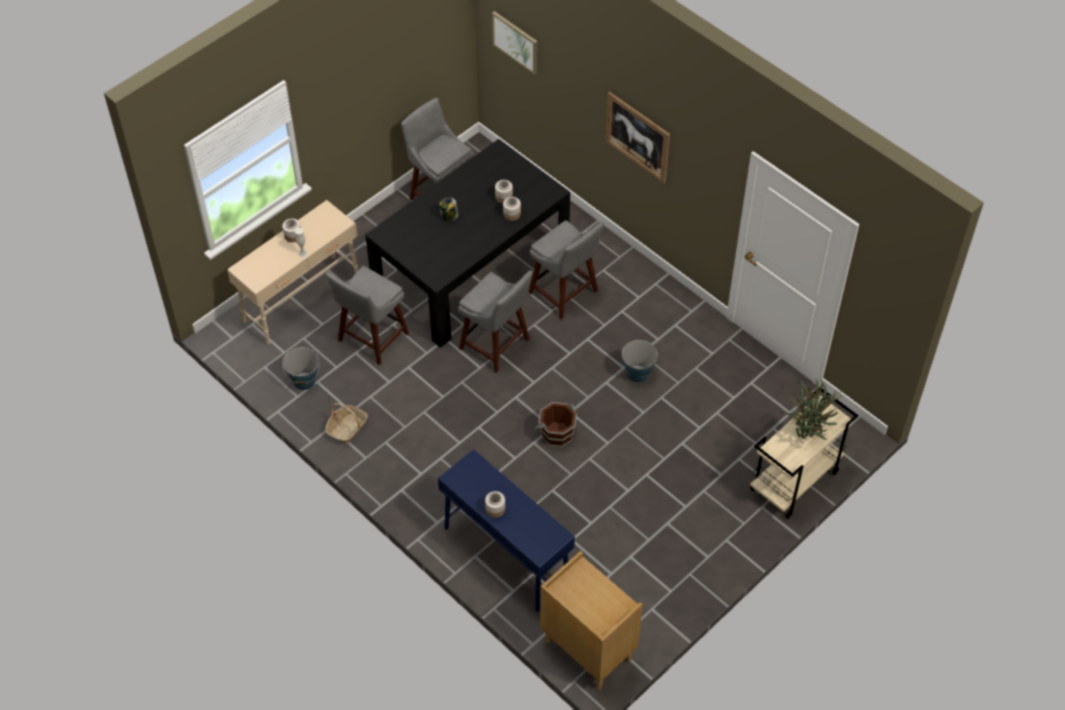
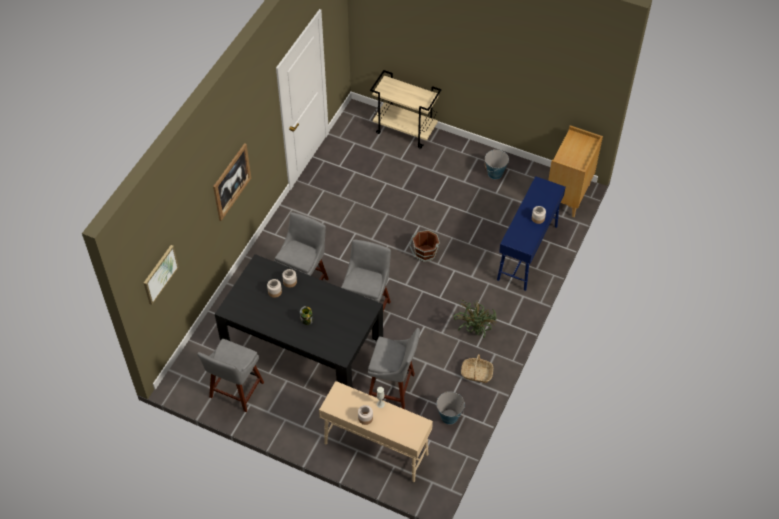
camera: 110 degrees left, 0 degrees up
bucket [622,340,658,383] -> bucket moved to [484,149,509,179]
potted plant [780,378,843,440] -> potted plant moved to [454,301,498,338]

